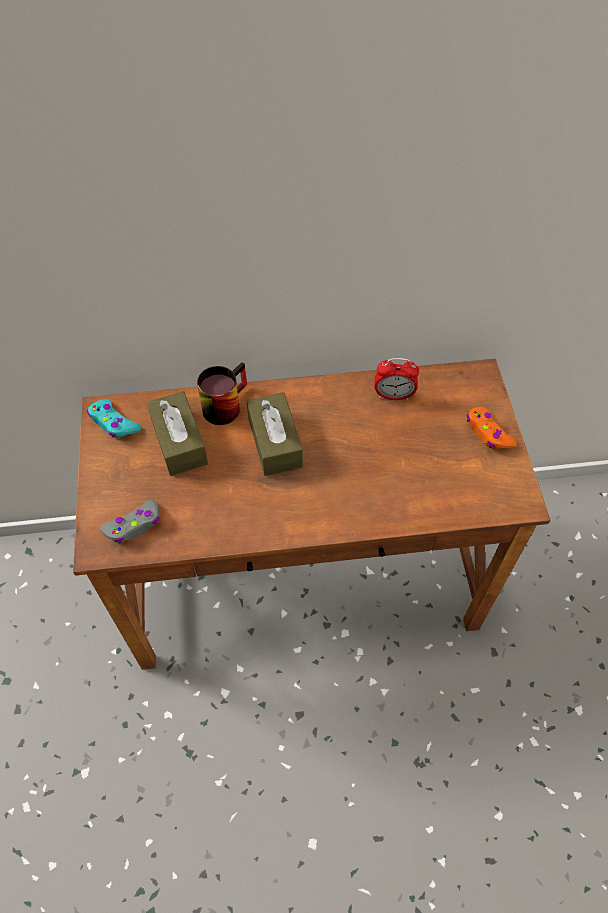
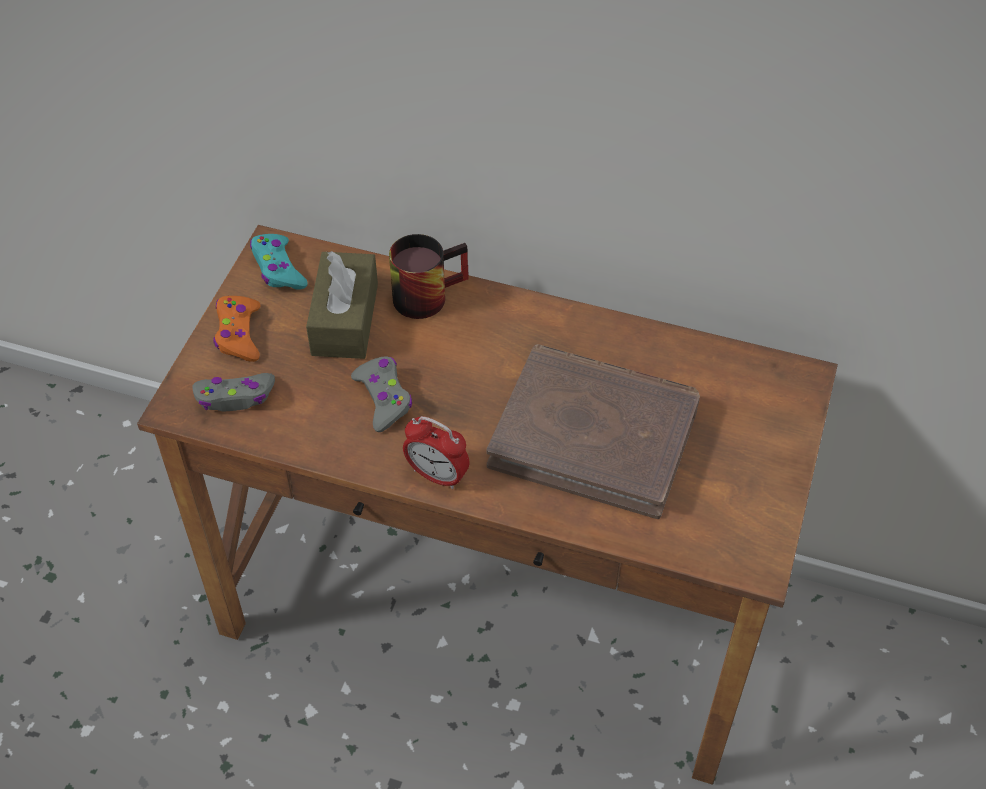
camera: 25 degrees right, 5 degrees down
brown tissue box [247,392,303,476] -> none
alarm clock [374,358,419,400] -> alarm clock moved to [403,416,469,489]
orange game controller [467,407,517,449] -> orange game controller moved to [213,296,261,362]
none -> grey game controller [351,356,412,432]
none -> brown book [487,344,700,519]

